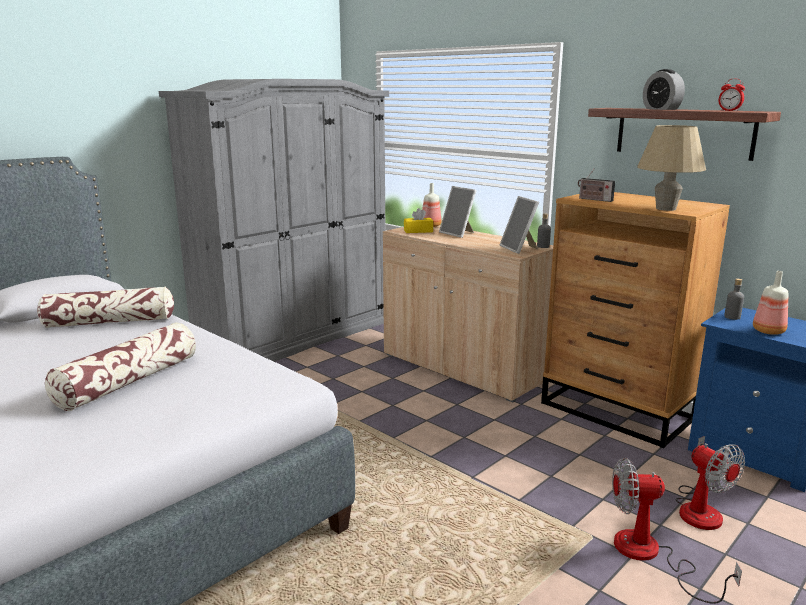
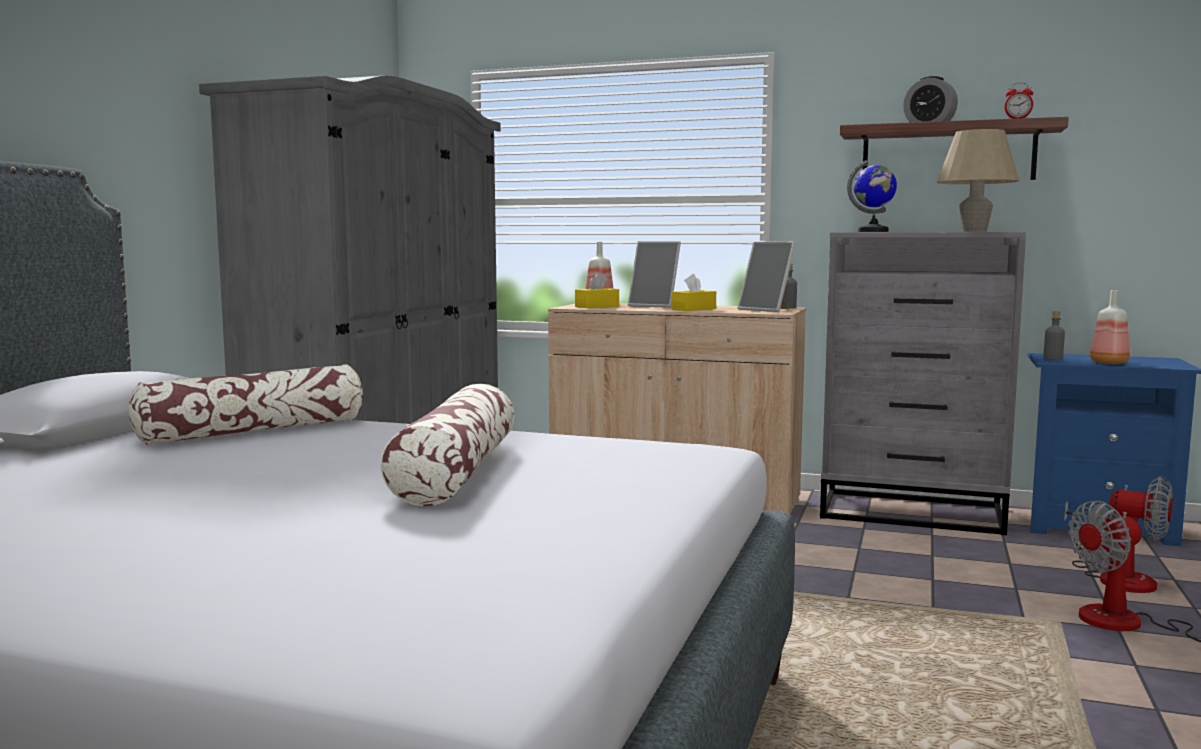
camera: 25 degrees left, 10 degrees down
brown dresser [541,192,730,448] -> grey dresser [820,232,1026,536]
radio [578,168,615,202] -> globe [847,160,897,232]
none -> yellow tissue box [672,274,716,311]

